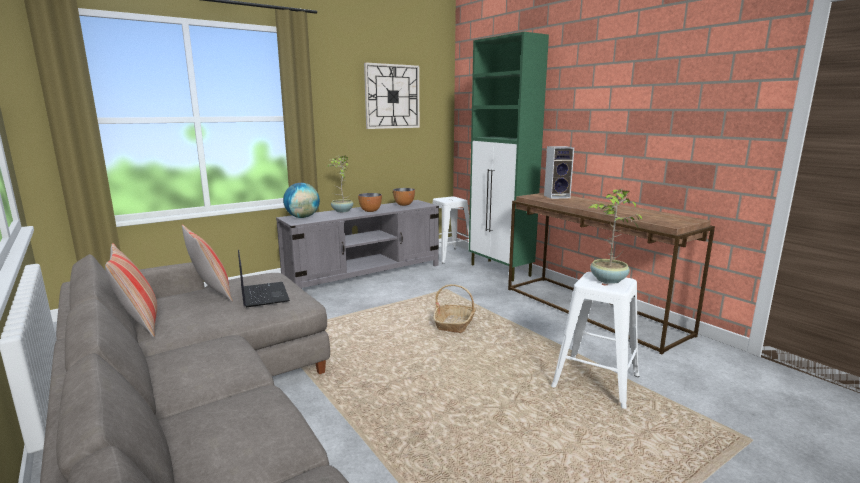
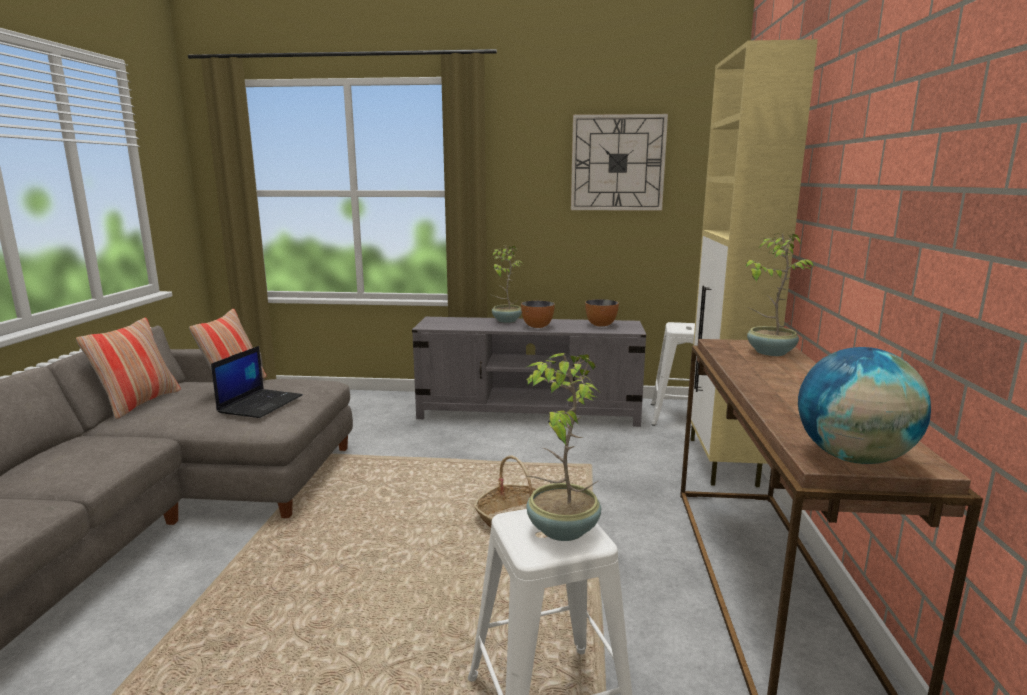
camera: 40 degrees right, 0 degrees up
globe [283,183,320,218] -> globe moved to [798,347,931,464]
green cabinet [469,32,549,281] -> beige cabinet [691,39,818,487]
speaker [544,146,574,199] -> potted plant [746,233,815,356]

